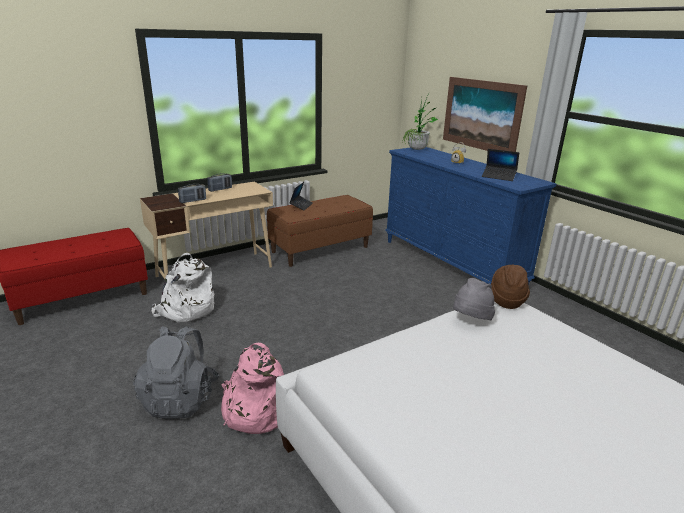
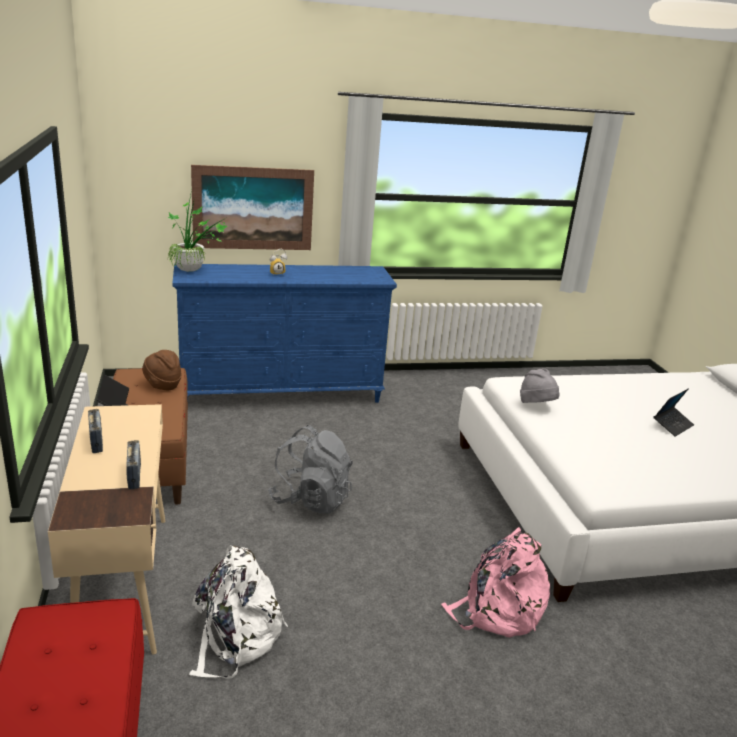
camera: 70 degrees left, 0 degrees up
grey backpack [133,326,219,419] -> grey backpack moved to [268,425,353,513]
laptop [482,149,519,181] -> laptop moved to [653,389,694,437]
brown hat [491,265,530,309] -> brown hat moved to [142,350,182,390]

